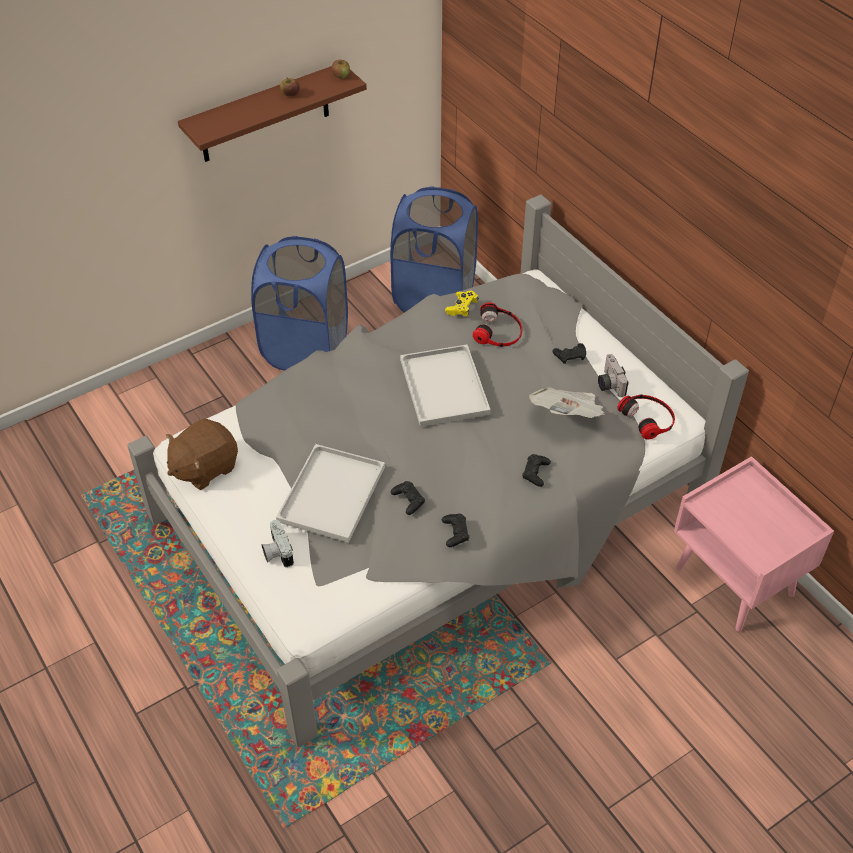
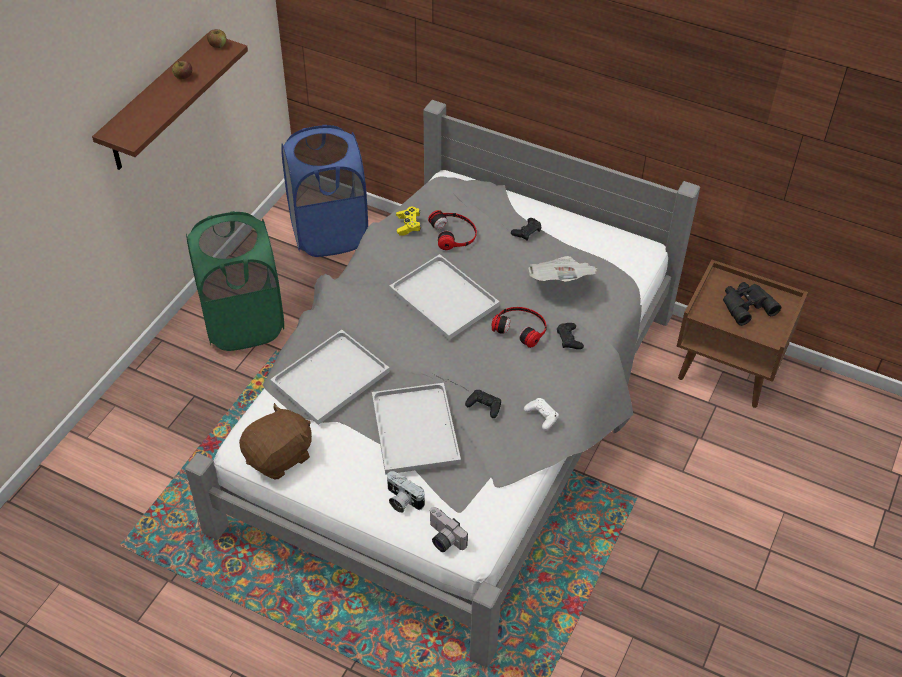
camera: 30 degrees left, 0 degrees up
brown plush toy [166,419,238,490] -> brown plush toy turned 150 degrees counterclockwise [239,403,312,479]
blue laundry basket [251,236,348,371] -> green laundry basket [186,211,284,351]
black game controller [442,514,469,547] -> white game controller [524,398,559,430]
camera [598,354,629,397] -> camera moved to [429,507,468,552]
headphones [617,395,675,439] -> headphones moved to [491,307,547,348]
pink nightstand [674,456,834,632] -> brown nightstand [677,260,808,408]
none -> white tray [270,330,390,425]
none -> black binoculars [723,282,781,326]

